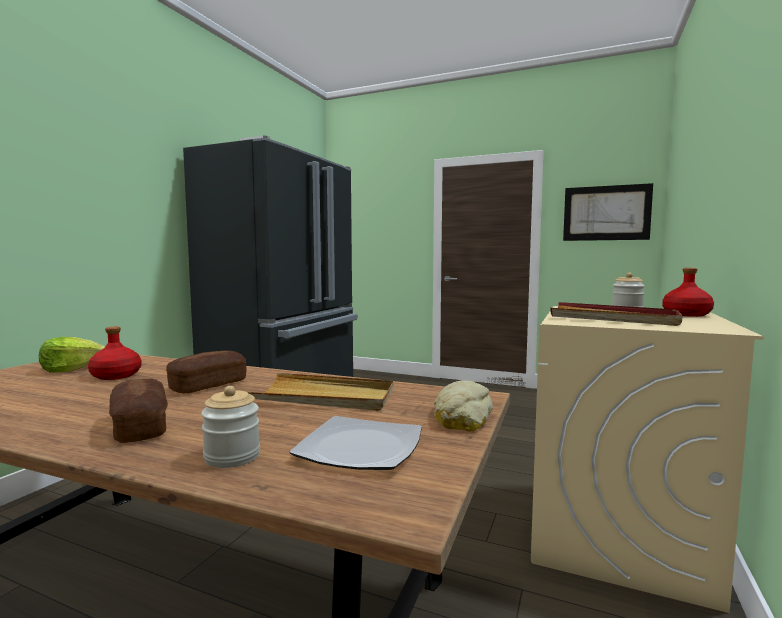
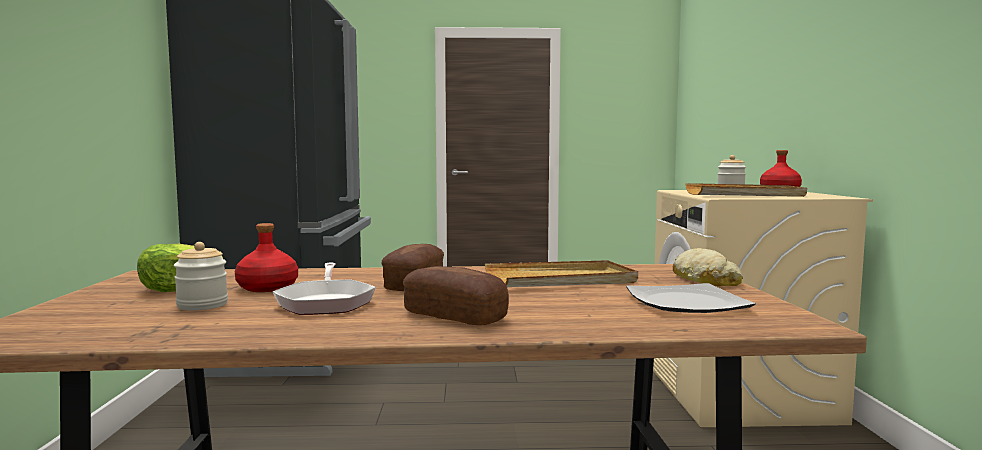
camera: 25 degrees left, 0 degrees up
jar [201,386,260,468] -> jar moved to [174,242,228,310]
red tray [550,302,682,326] -> beige tray [685,183,807,197]
picture [563,183,653,241] -> none
none -> frying pan [273,263,376,315]

